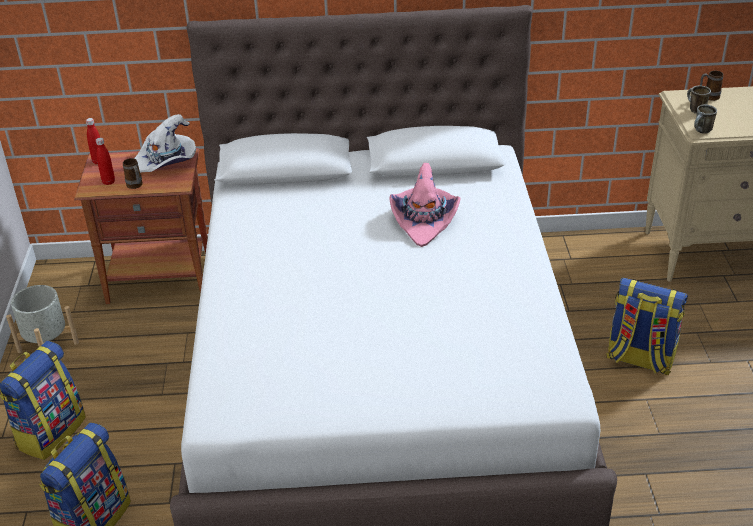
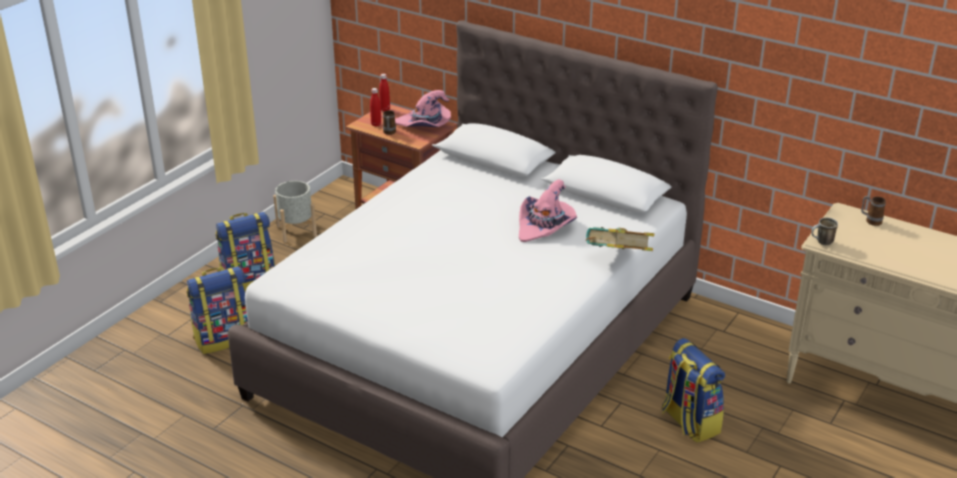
camera: 35 degrees right, 5 degrees down
white hat [134,114,196,173] -> pink hat [395,90,451,127]
mug [687,86,711,114] -> none
none -> book [586,227,654,251]

